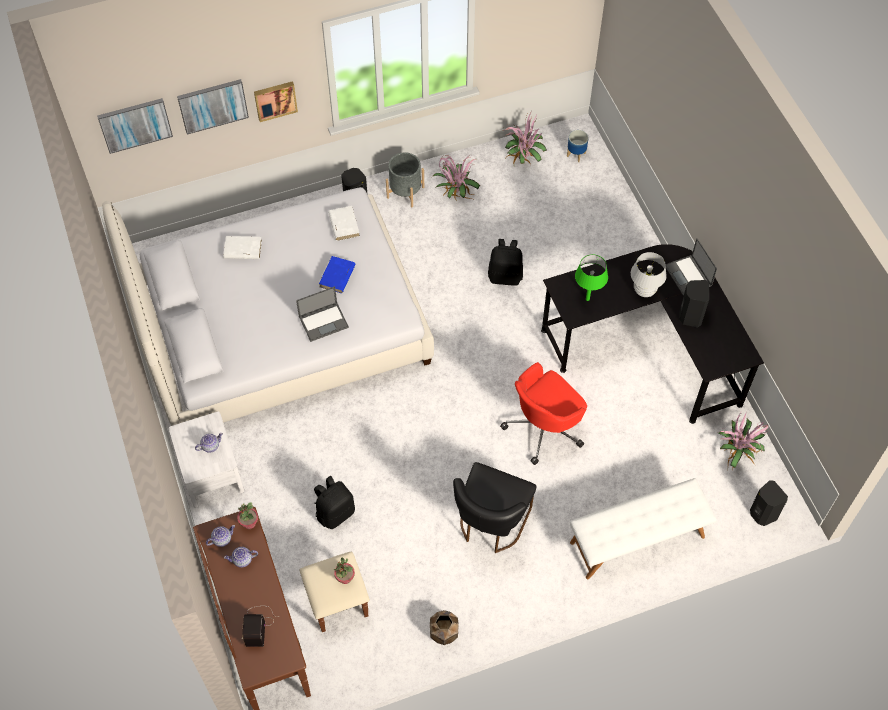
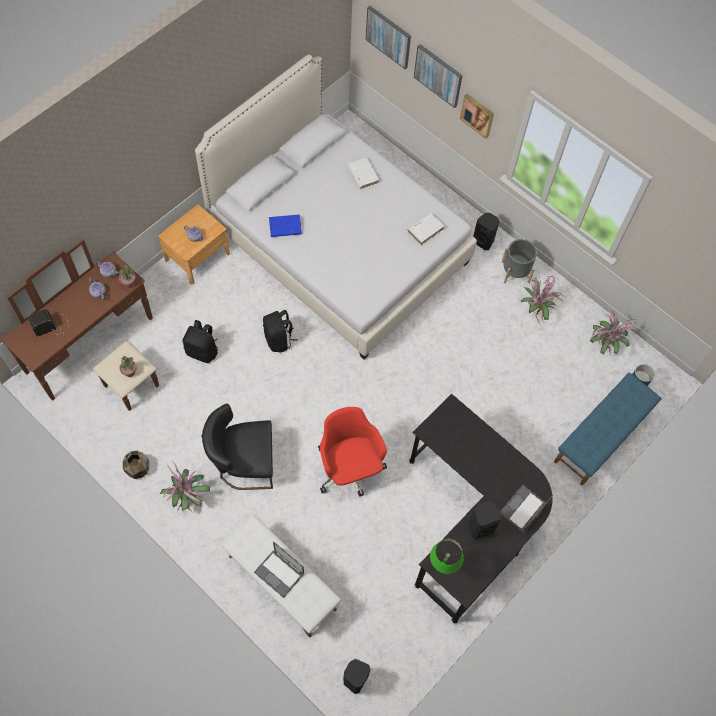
camera: 60 degrees right, 5 degrees up
white nightstand [169,411,244,508] -> brown nightstand [159,205,230,284]
laptop [296,286,349,342] -> laptop moved to [254,541,304,598]
blue book [319,256,356,293] -> blue book moved to [269,214,302,237]
black backpack [488,239,523,286] -> black backpack moved to [263,310,298,353]
red office chair [500,362,587,465] -> red office chair turned 45 degrees clockwise [318,407,387,497]
green table lamp [575,254,608,301] -> green table lamp moved to [430,539,463,574]
white table lamp [631,252,667,297] -> none
potted plant [719,412,769,469] -> potted plant moved to [160,463,210,512]
none -> blue bench [554,373,662,485]

